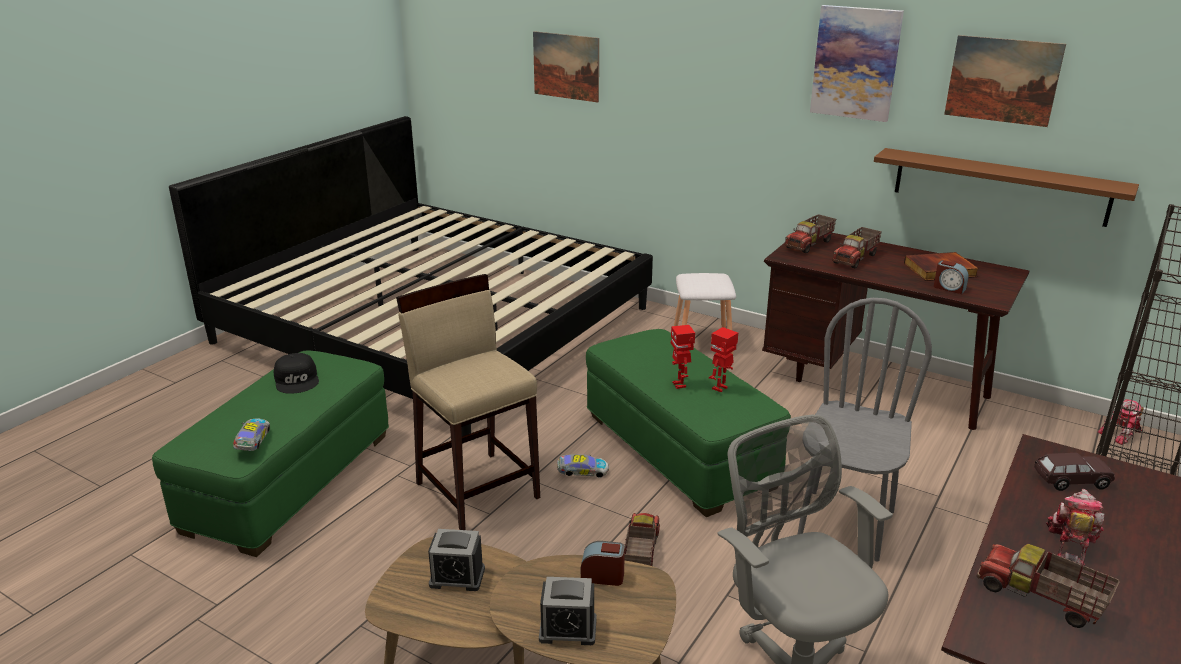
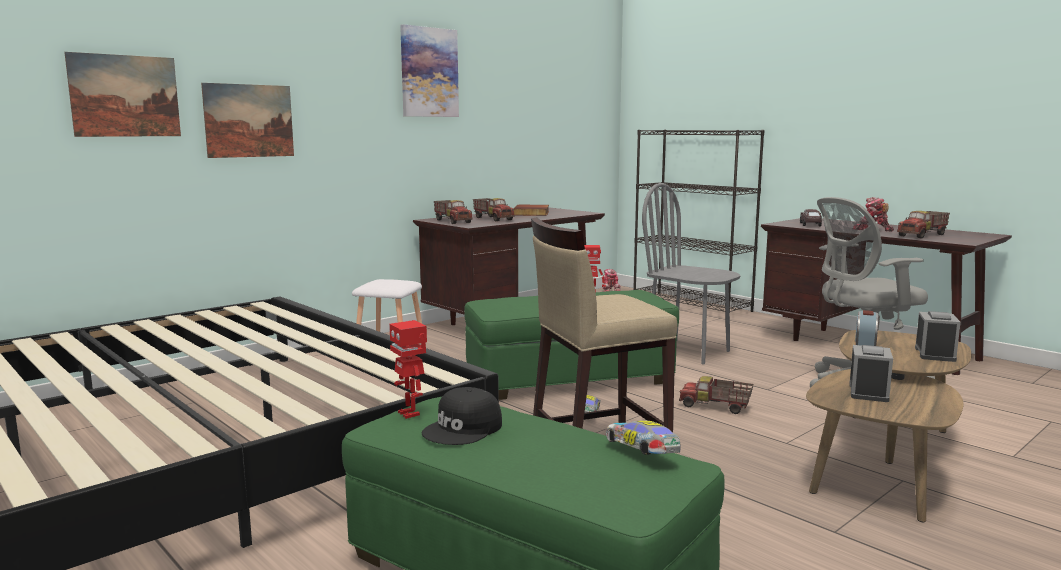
camera: 75 degrees left, 15 degrees down
toy car [233,418,270,451] -> toy car turned 45 degrees clockwise [606,420,681,455]
black cap [274,353,319,394] -> black cap turned 135 degrees clockwise [422,387,502,445]
toy robot [709,327,738,392] -> toy robot moved to [389,320,427,419]
brown shelf [874,148,1139,227] -> none
alarm clock [934,260,969,294] -> none
picture [944,35,1066,127] -> picture moved to [201,83,294,158]

